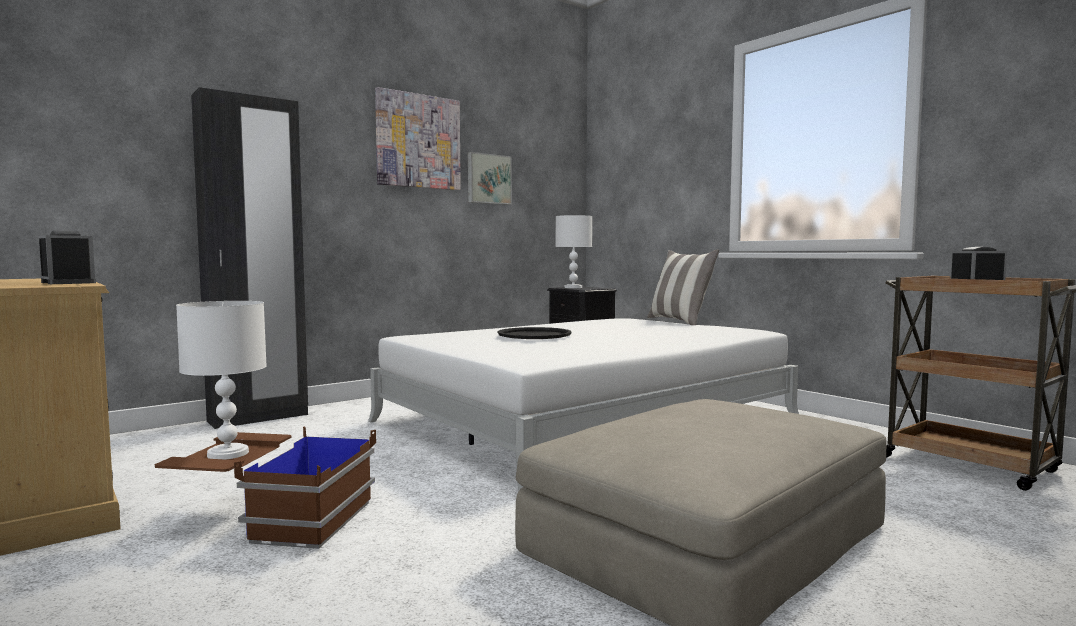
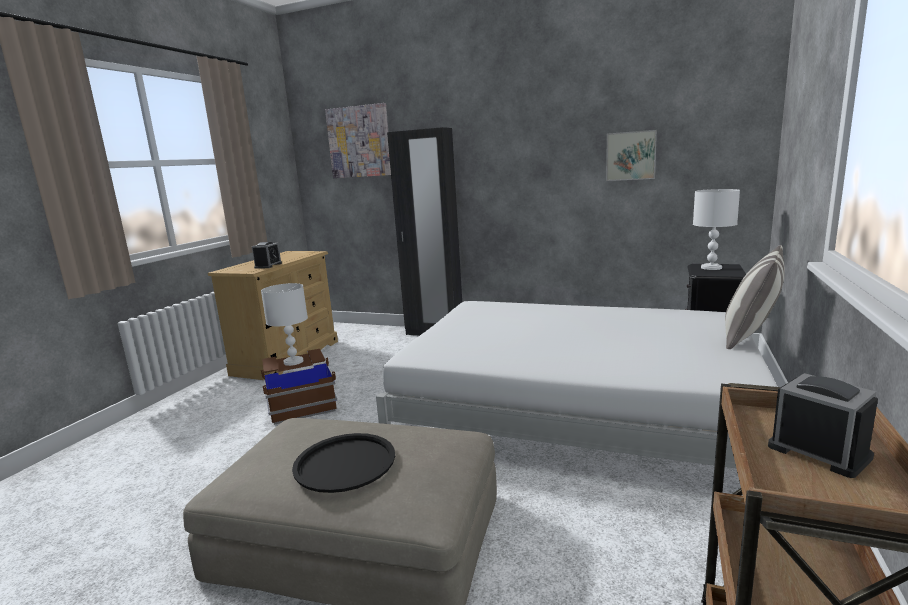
camera: 60 degrees right, 10 degrees up
picture [375,87,461,190] -> picture moved to [325,103,391,178]
black tray [498,327,572,339] -> black tray moved to [292,433,395,493]

